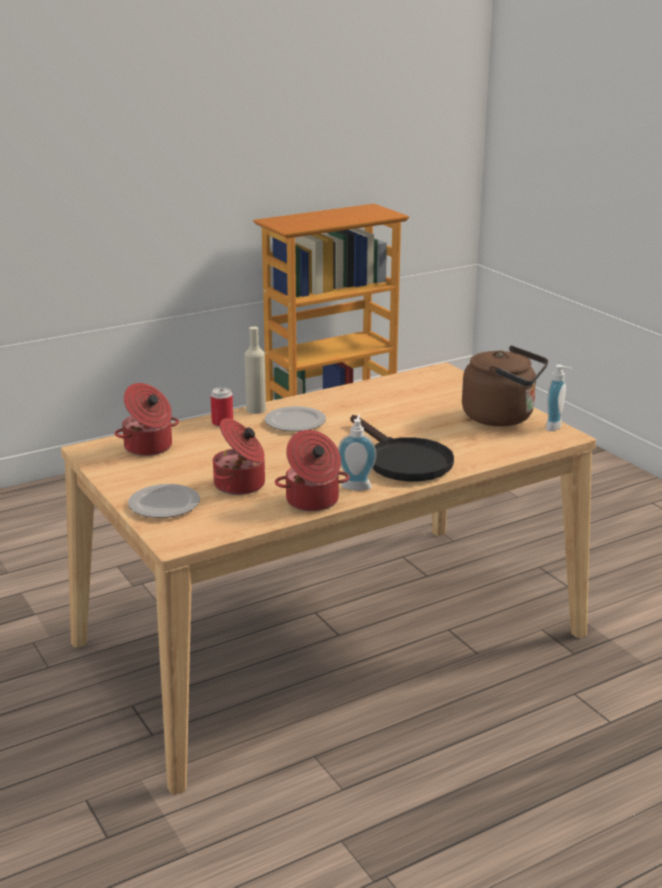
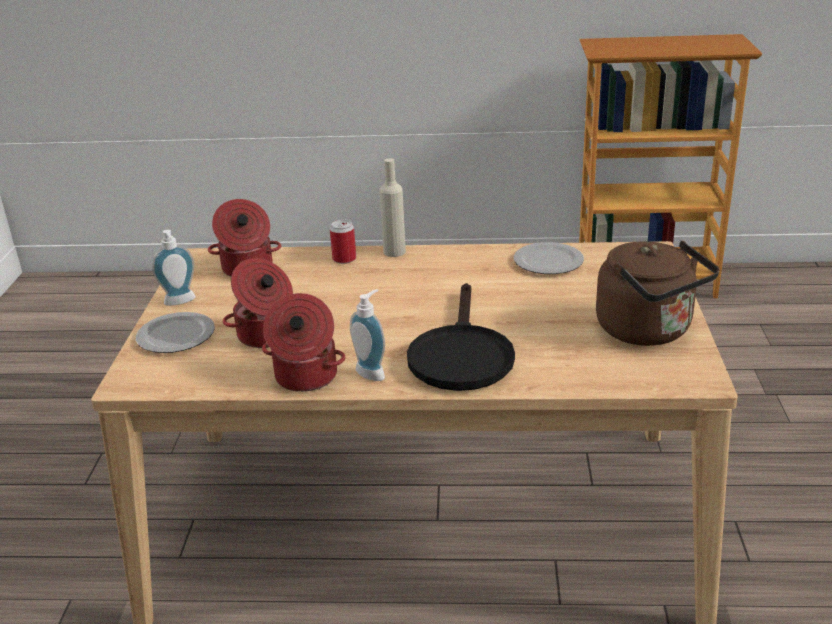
camera: 35 degrees right, 5 degrees up
plate [265,406,326,432] -> plate moved to [514,242,584,274]
soap dispenser [546,365,573,431] -> soap dispenser moved to [152,230,196,306]

